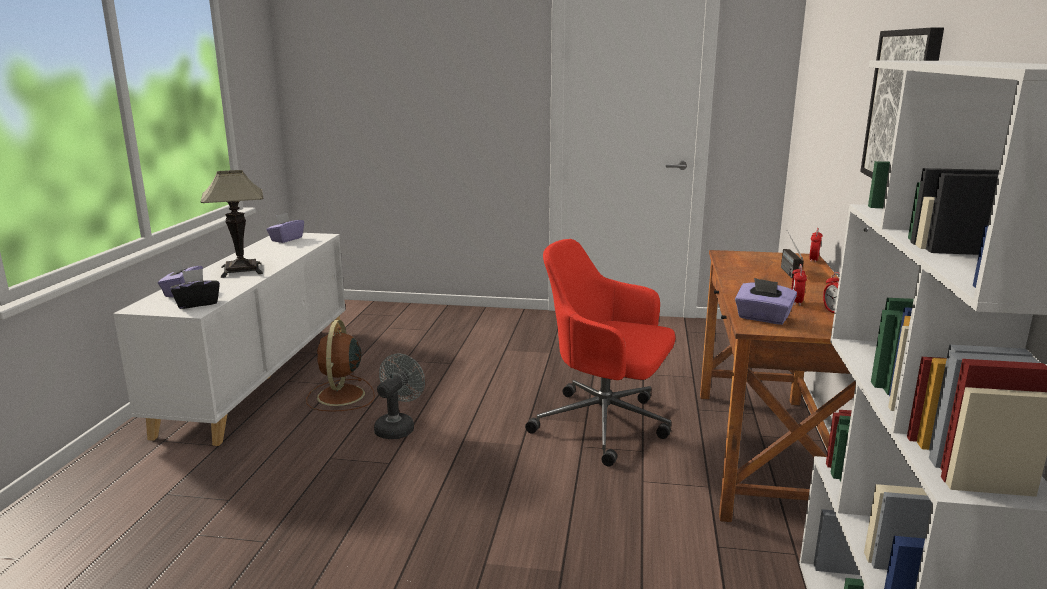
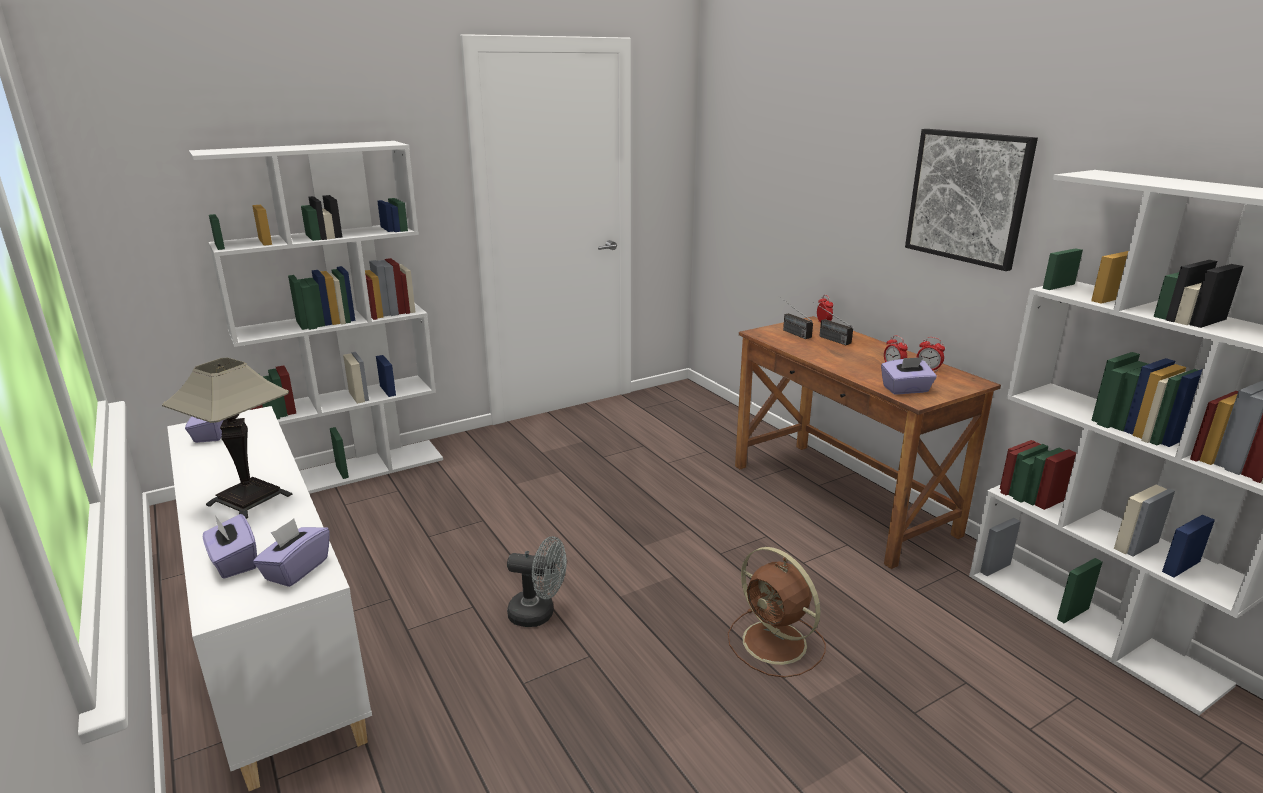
camera: 40 degrees left, 5 degrees up
black tissue box [170,269,220,309] -> purple tissue box [253,518,330,587]
brown fan [306,320,375,412] -> brown fan moved to [728,547,826,678]
grey fan [374,353,425,439] -> grey fan turned 120 degrees clockwise [507,536,567,627]
red office chair [525,239,676,467] -> none
none -> white bookcase [189,141,443,494]
none -> radio [780,297,813,339]

